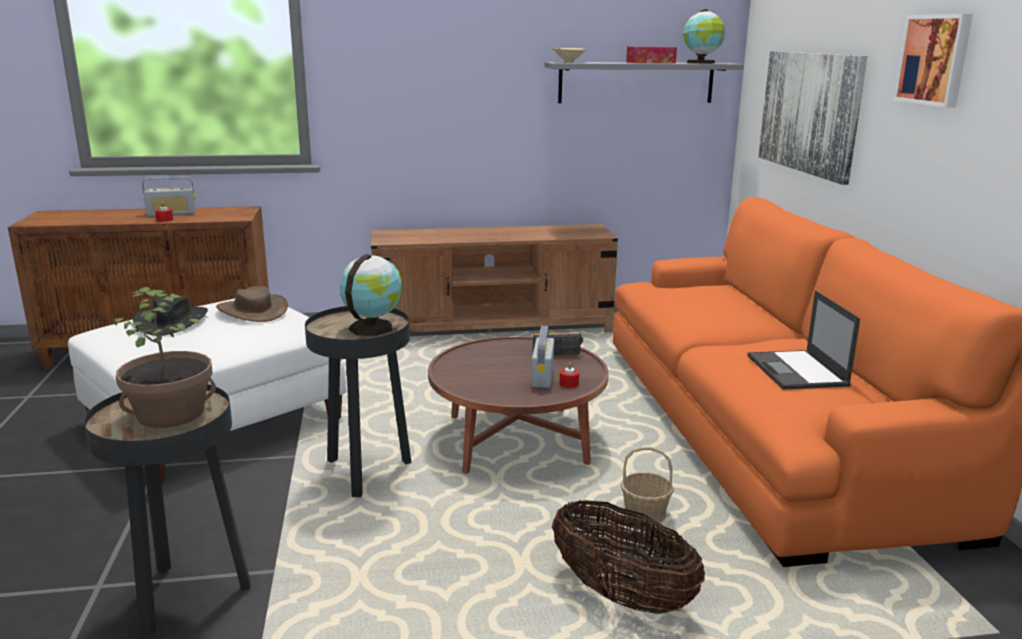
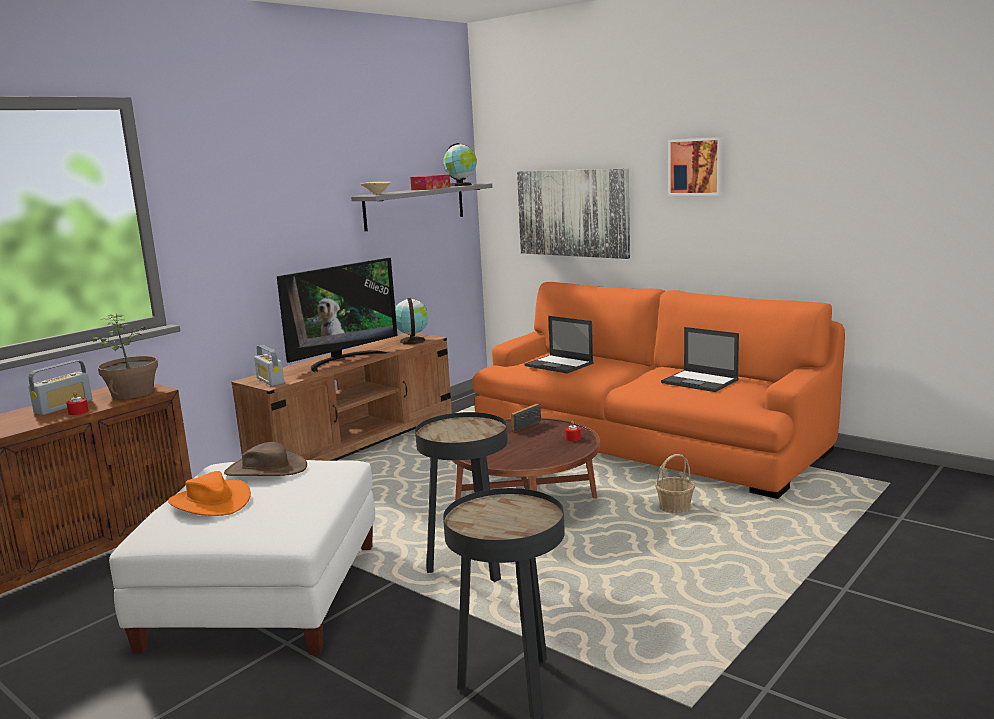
camera: 40 degrees left, 5 degrees down
potted plant [114,287,216,428] -> potted plant moved to [92,313,158,399]
black hat [133,296,208,336] -> orange hat [168,471,251,516]
globe [340,254,402,336] -> globe moved to [395,298,428,344]
radio [531,326,554,388] -> radio moved to [254,345,284,386]
basket [552,500,705,614] -> none
none -> television [277,258,398,372]
none -> laptop [525,316,594,374]

